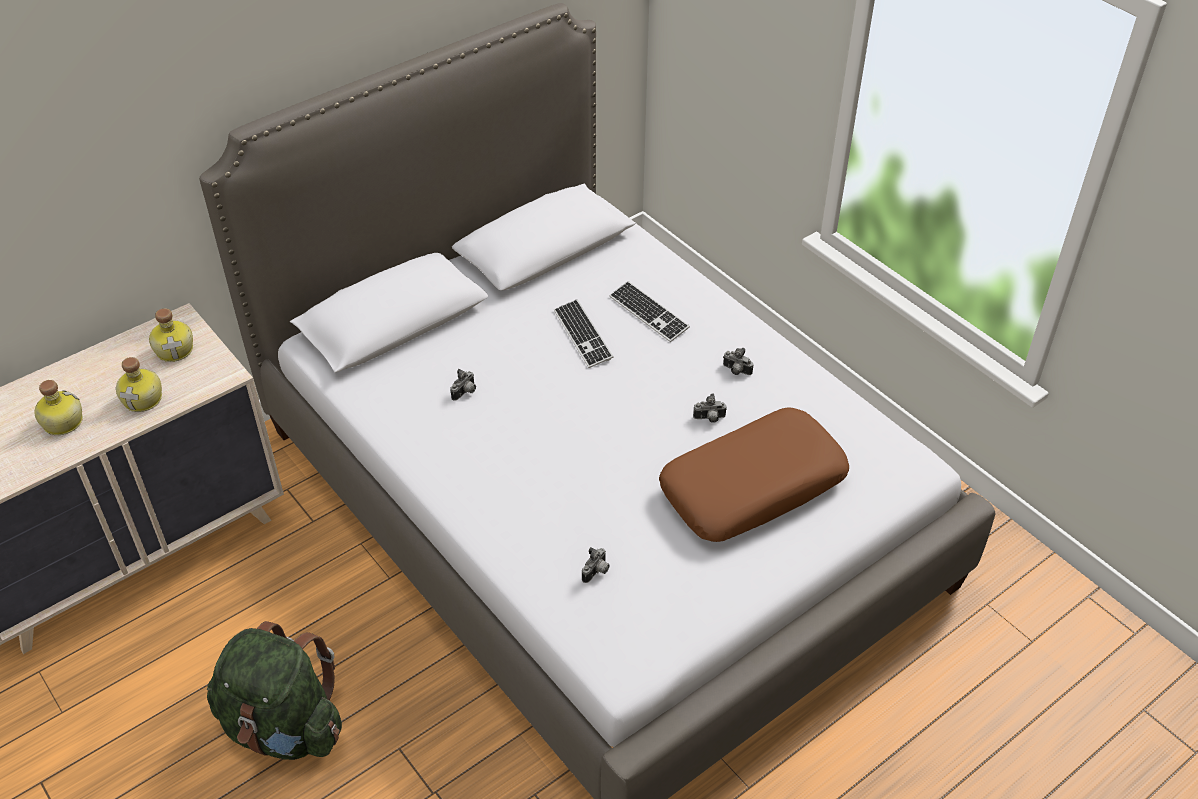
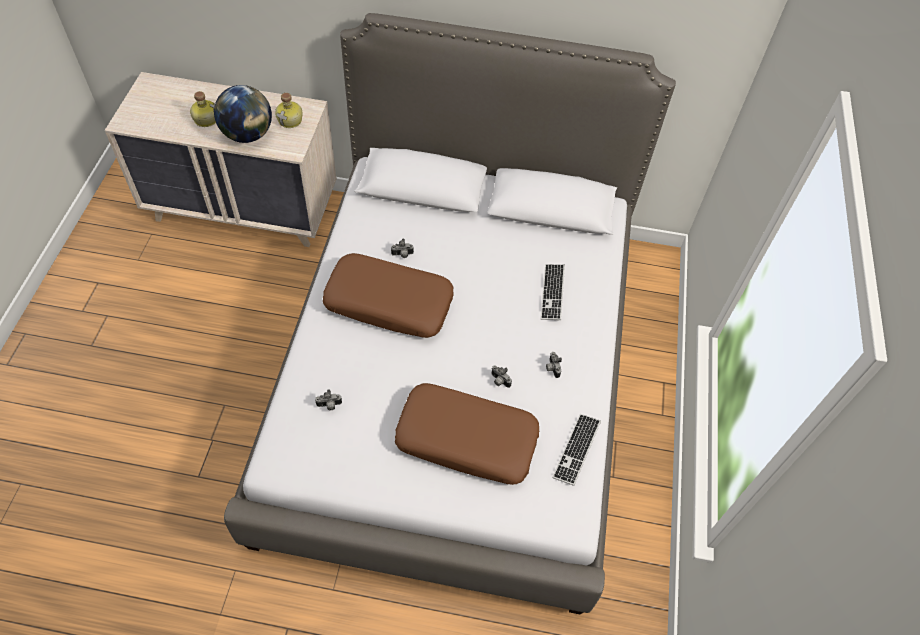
camera: 45 degrees right, 10 degrees up
bottle [116,357,162,412] -> globe [214,85,272,143]
green backpack [207,621,342,760] -> none
keyboard [554,299,614,368] -> keyboard moved to [552,414,601,486]
none -> brown pillow [323,253,454,338]

